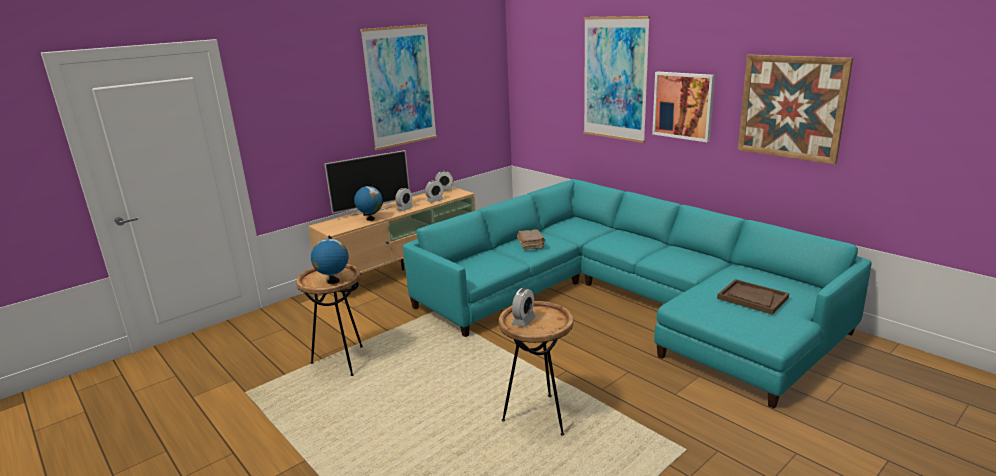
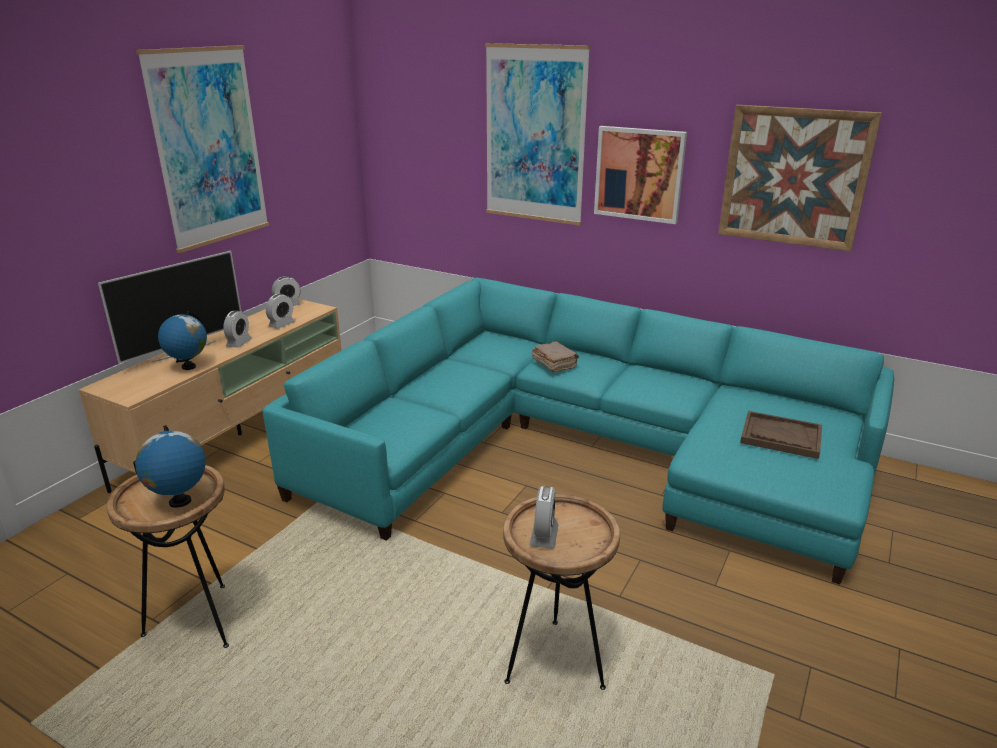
camera: 20 degrees left, 5 degrees up
brown book [517,229,545,250] -> brown book moved to [532,341,579,372]

